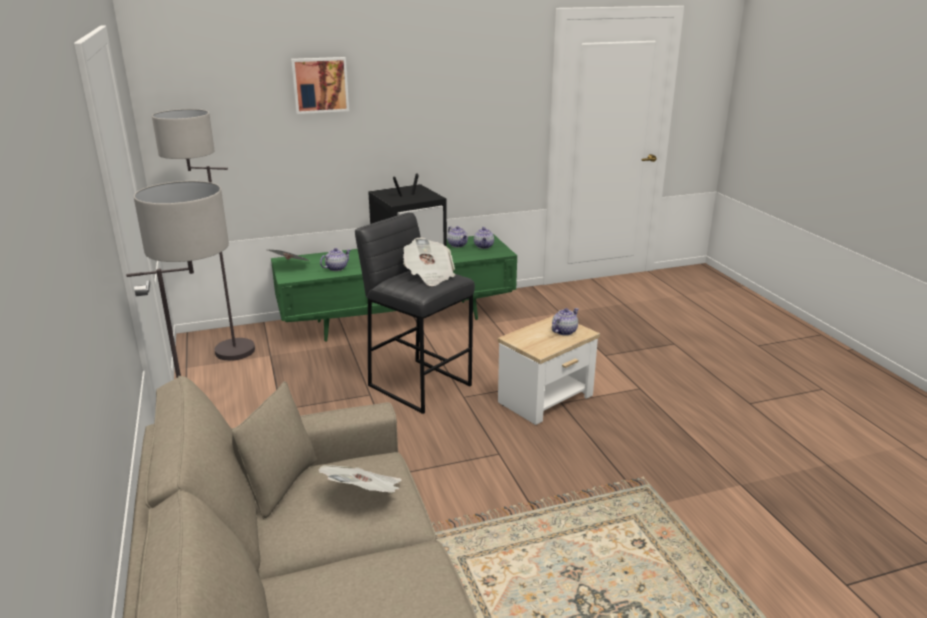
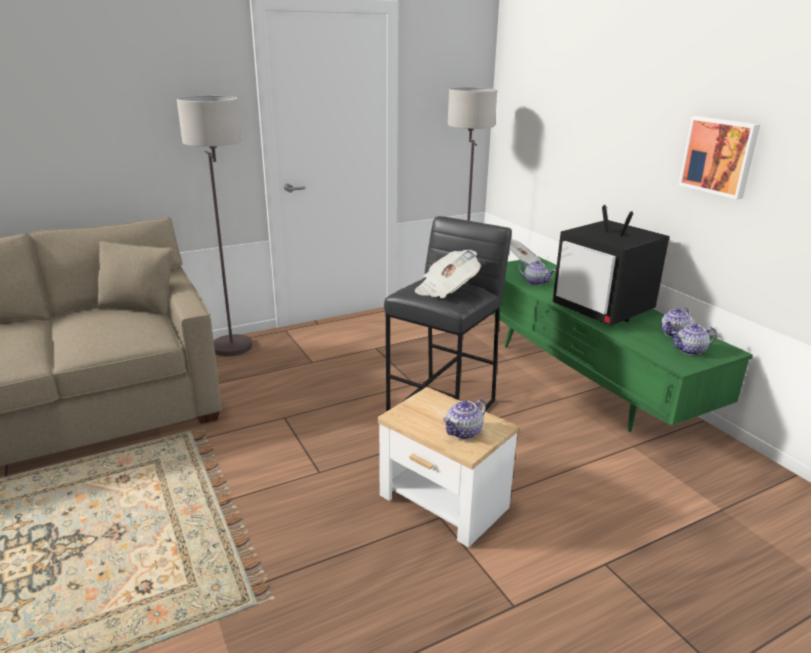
camera: 80 degrees right, 0 degrees up
picture [291,57,349,114] -> picture moved to [678,116,760,199]
newspaper [318,465,402,493] -> none
teapot [552,308,579,335] -> teapot turned 105 degrees clockwise [443,398,486,439]

